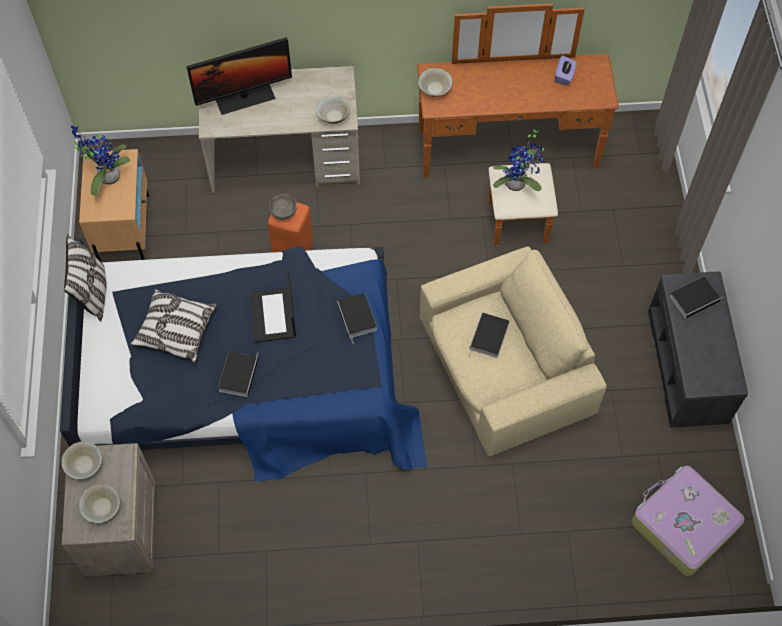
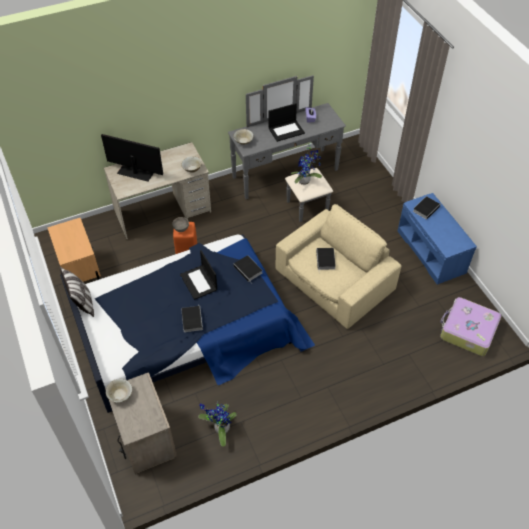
camera: 20 degrees left, 10 degrees down
potted plant [71,125,130,196] -> potted plant moved to [198,404,237,447]
beige bowl [79,484,120,523] -> none
pillow [131,289,216,363] -> none
monitor [186,37,292,115] -> monitor turned 120 degrees counterclockwise [101,134,163,182]
brown dresser [417,3,619,246] -> grey dresser [228,75,346,222]
grey bench [648,272,748,428] -> blue bench [398,193,477,285]
none -> laptop [268,103,305,142]

